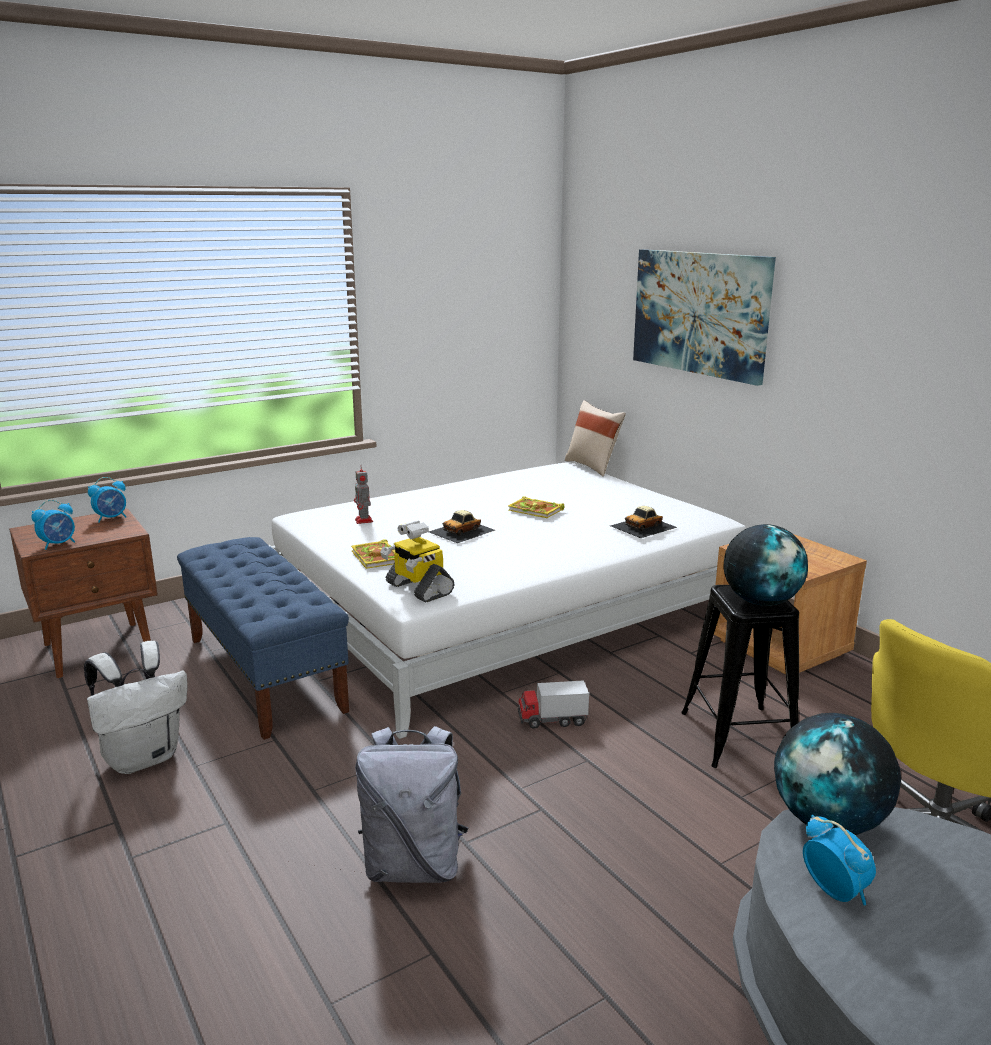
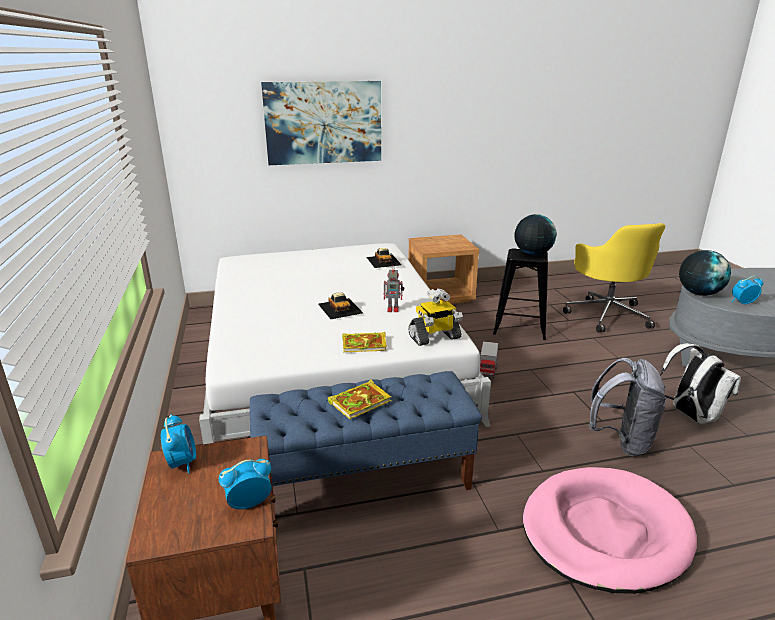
camera: 70 degrees left, 5 degrees up
alarm clock [31,500,75,550] -> alarm clock turned 90 degrees counterclockwise [219,459,272,509]
white backpack [84,641,188,774] -> white backpack moved to [660,343,741,424]
toy robot [354,466,373,524] -> toy robot moved to [384,265,404,312]
book [508,496,564,518] -> book moved to [328,380,391,419]
beige pillow [565,400,626,476] -> none
none -> pink dog bed [523,467,697,594]

